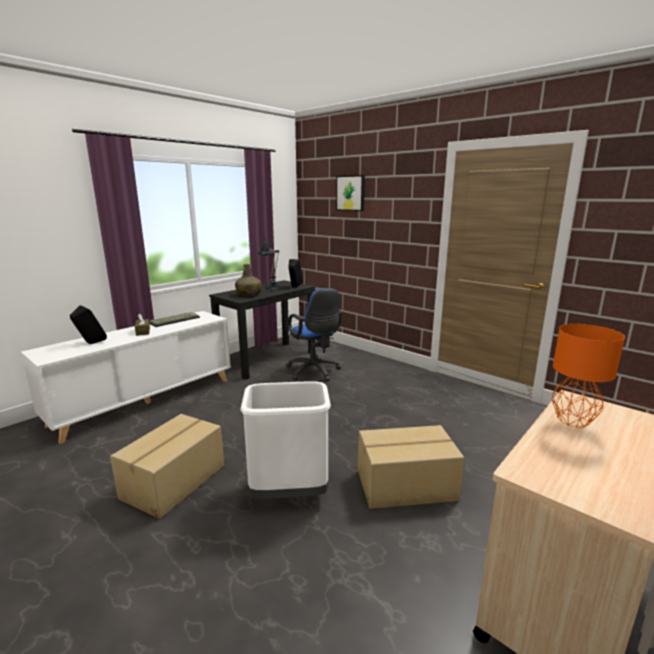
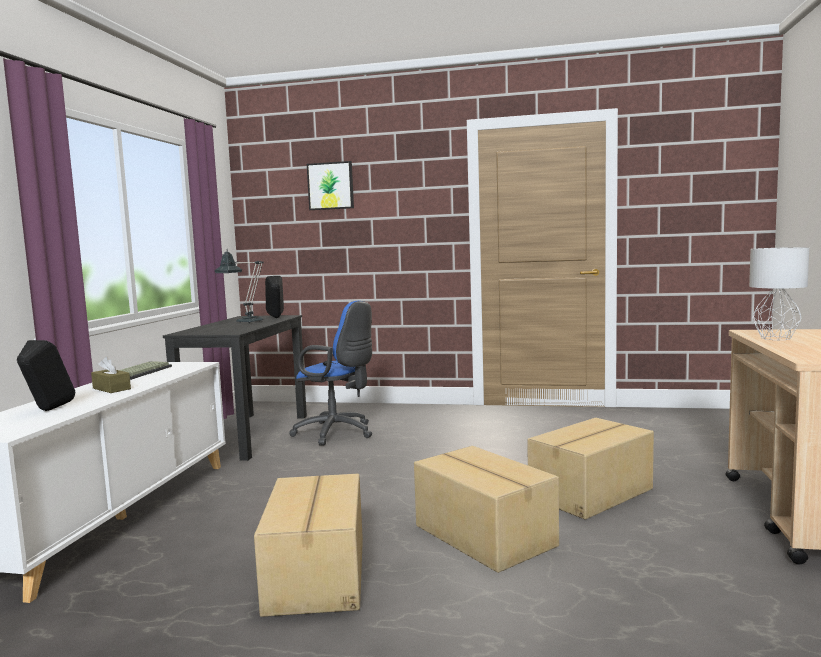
camera: 30 degrees left, 10 degrees down
green bottle [235,264,262,296] -> none
white trash can [240,381,331,499] -> cardboard box [414,446,559,573]
orange table lamp [551,324,625,427] -> grey table lamp [749,247,809,340]

